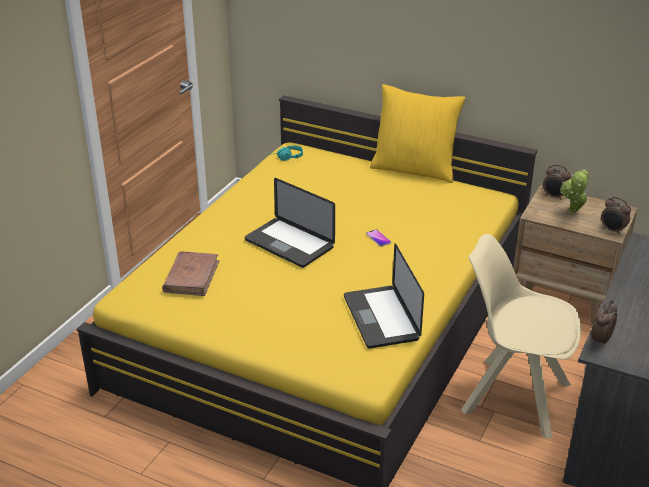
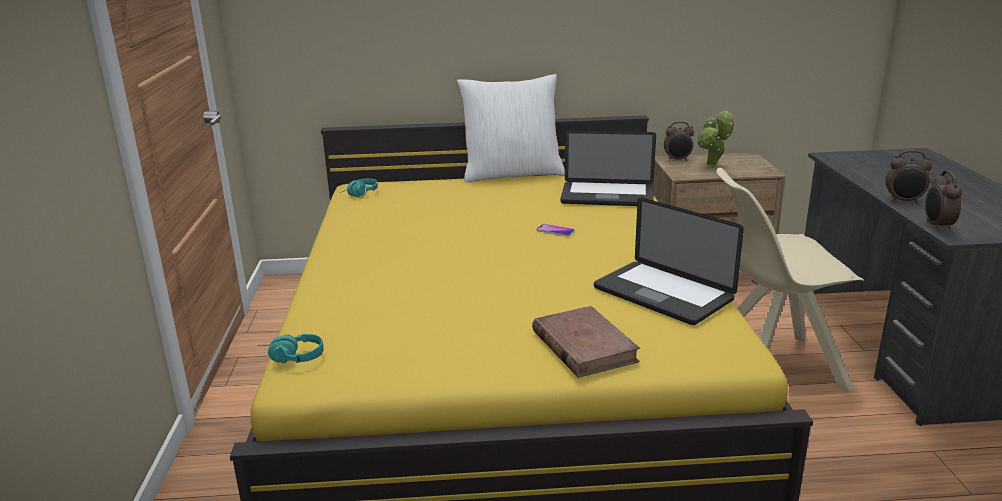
camera: 30 degrees left, 10 degrees down
brown book [162,251,220,296] -> brown book moved to [532,306,640,378]
laptop [245,178,335,268] -> laptop moved to [560,130,656,206]
yellow pillow [370,84,466,183] -> white pillow [457,74,565,183]
alarm clock [601,197,631,235] -> alarm clock moved to [885,150,932,204]
none -> turquoise headphones [257,334,323,363]

